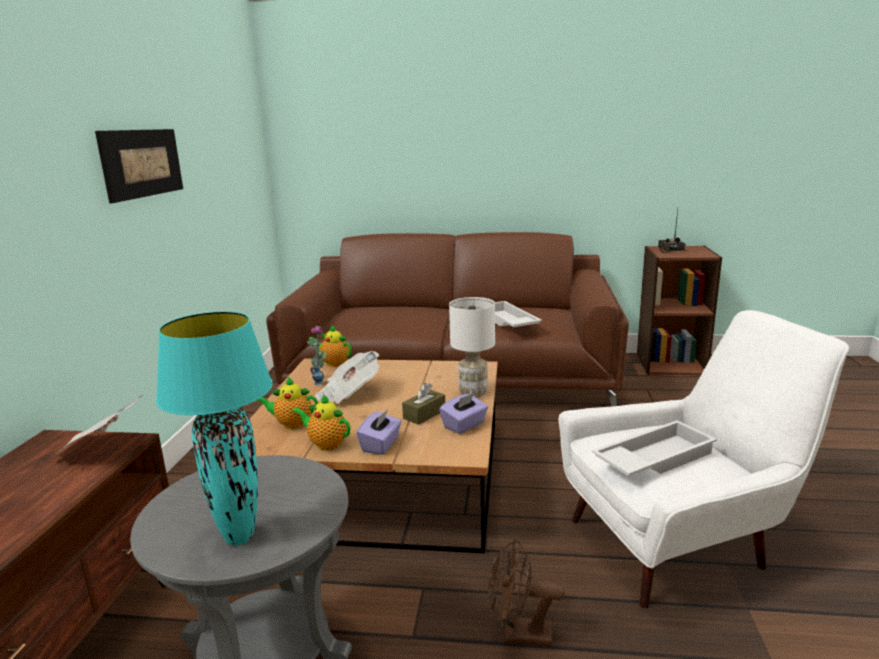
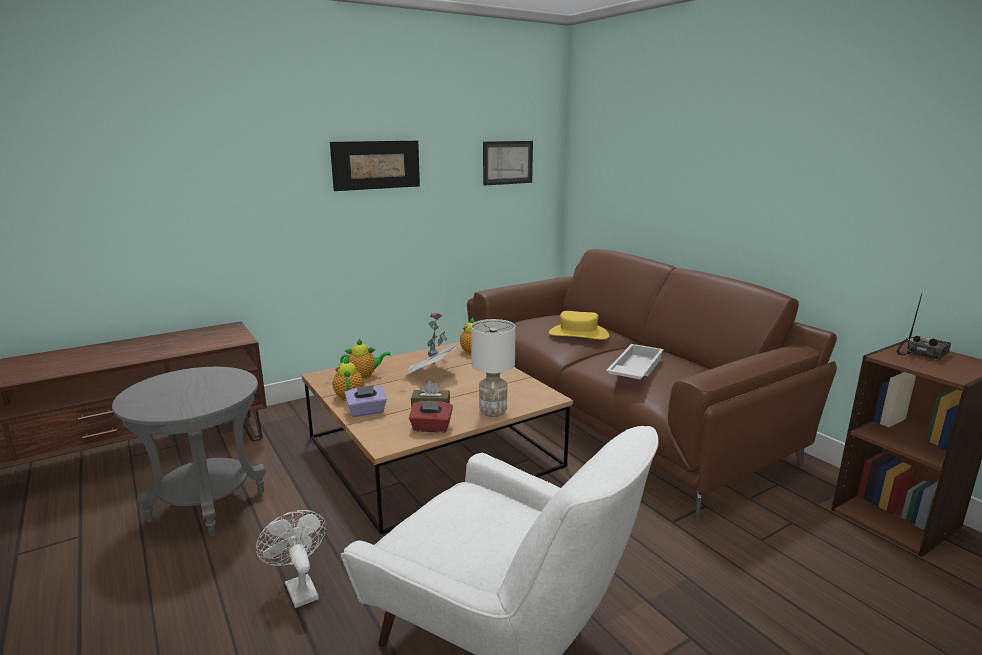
camera: 50 degrees right, 0 degrees up
newspaper [57,395,143,453] -> none
turquoise table lamp [156,312,273,545] -> none
teapot [256,377,318,429] -> teapot turned 120 degrees clockwise [340,339,390,379]
purple tissue box [439,393,488,434] -> red tissue box [409,401,453,433]
brown fan [488,539,565,647] -> white fan [256,510,326,608]
white tray [592,420,717,476] -> none
none -> picture [483,141,533,186]
none -> yellow hat [549,311,609,340]

